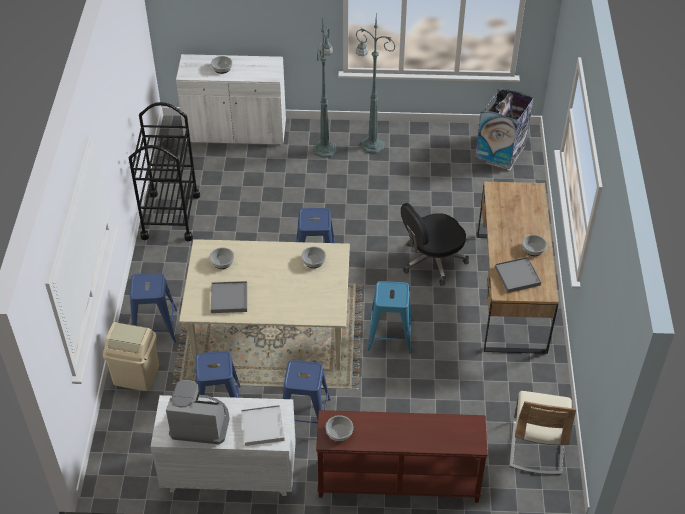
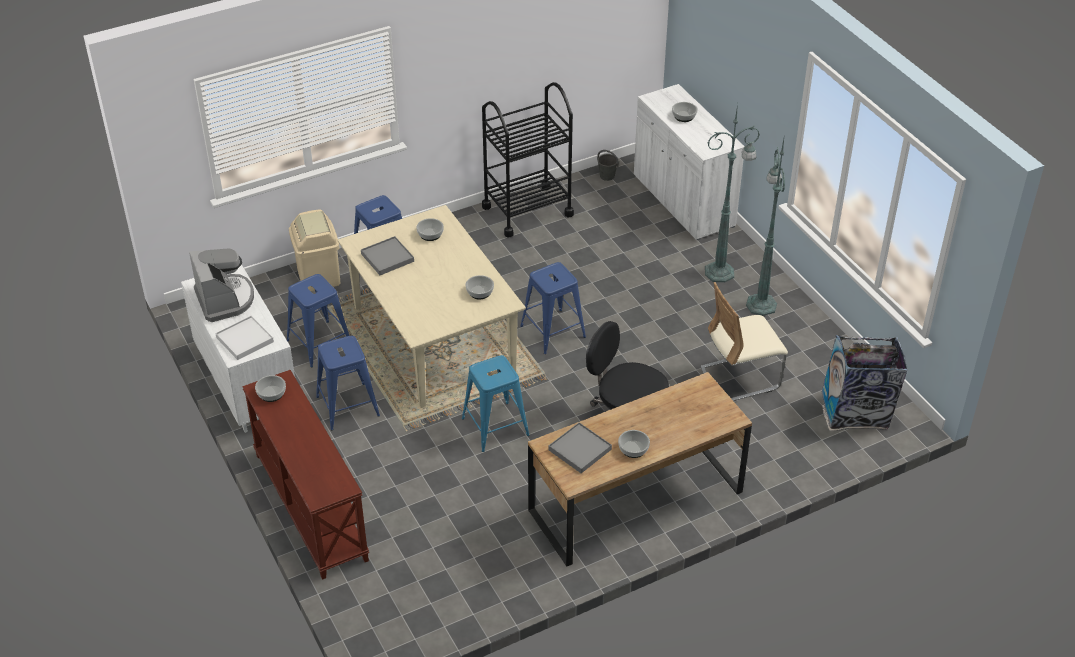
camera: 60 degrees right, 5 degrees down
beige chair [509,391,576,475] -> beige chair moved to [701,282,788,401]

